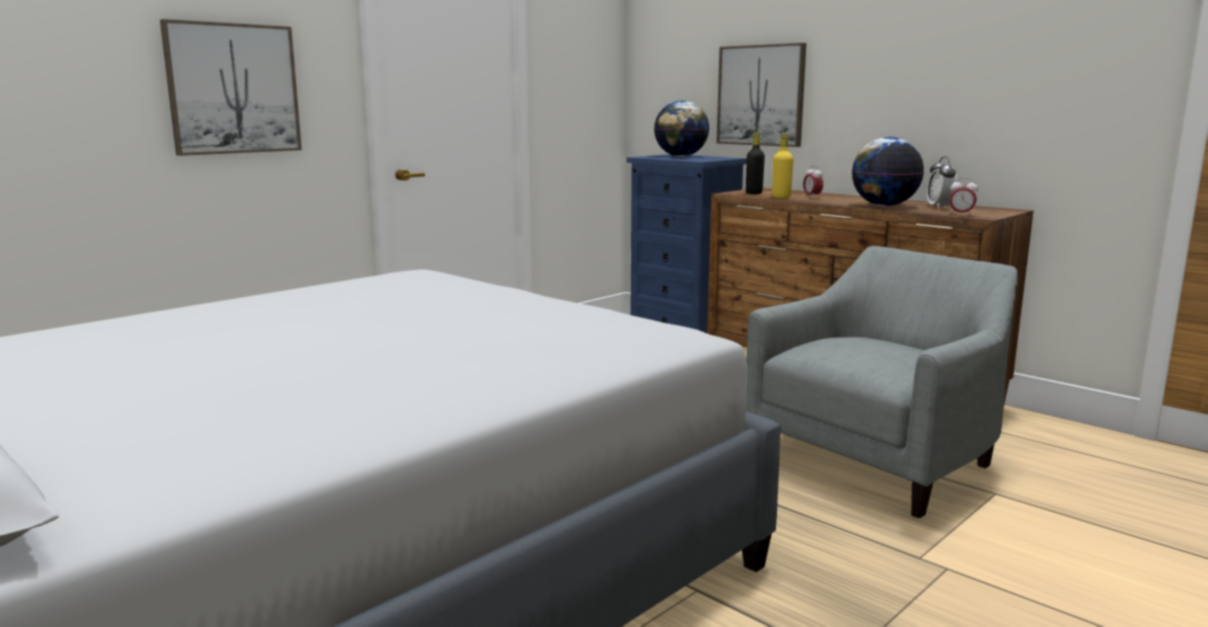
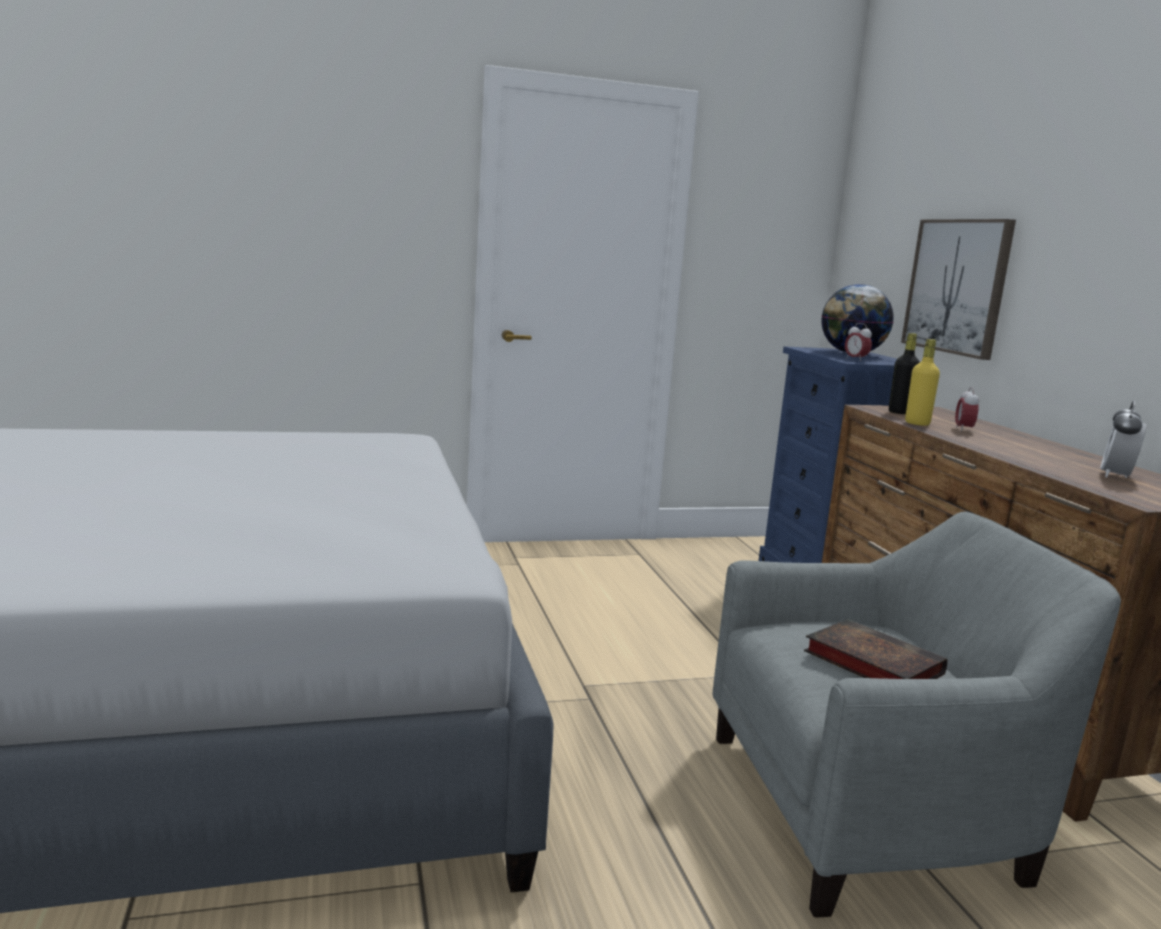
camera: 30 degrees right, 0 degrees up
picture [160,19,302,156] -> none
globe [852,137,924,206] -> none
alarm clock [950,178,978,216] -> alarm clock moved to [845,323,872,361]
none -> book [804,619,947,679]

